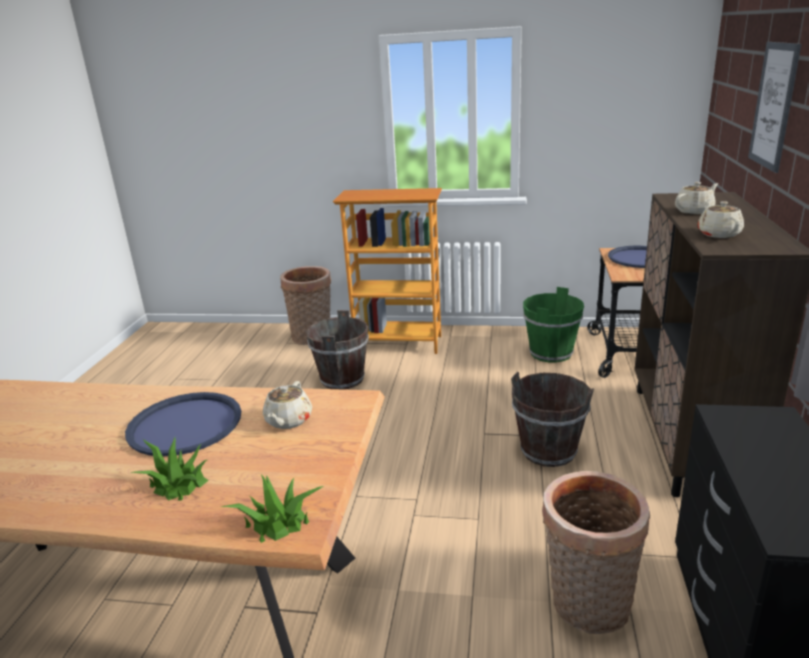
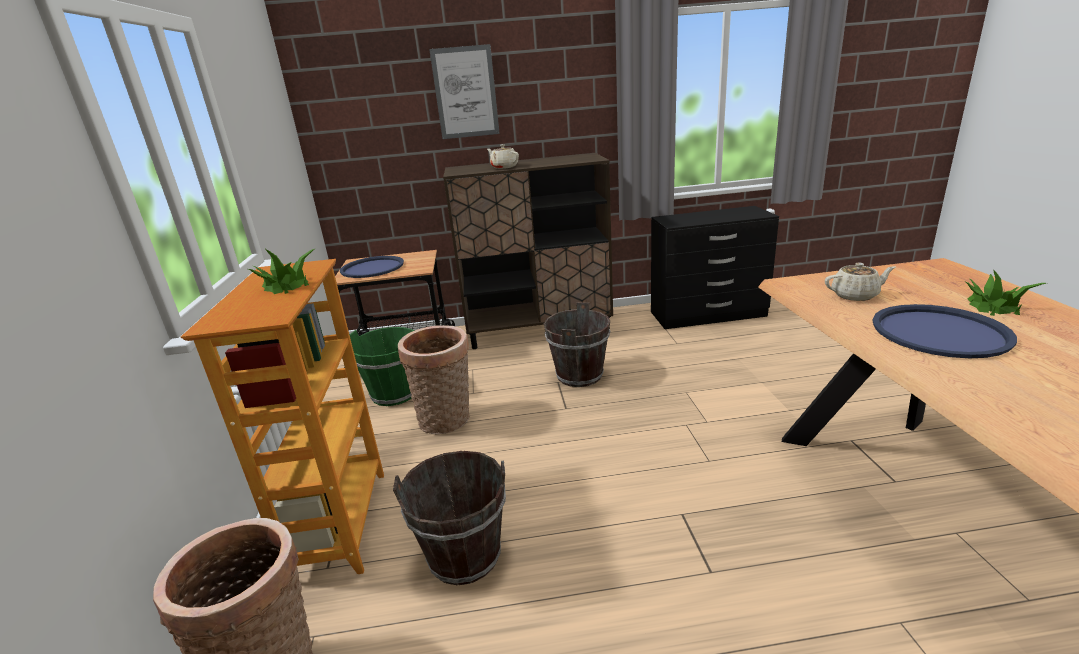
camera: 105 degrees left, 0 degrees up
potted plant [220,474,324,543] -> potted plant moved to [248,249,314,294]
basket [542,471,650,634] -> basket moved to [398,325,470,434]
beige teapot [697,200,744,238] -> none

